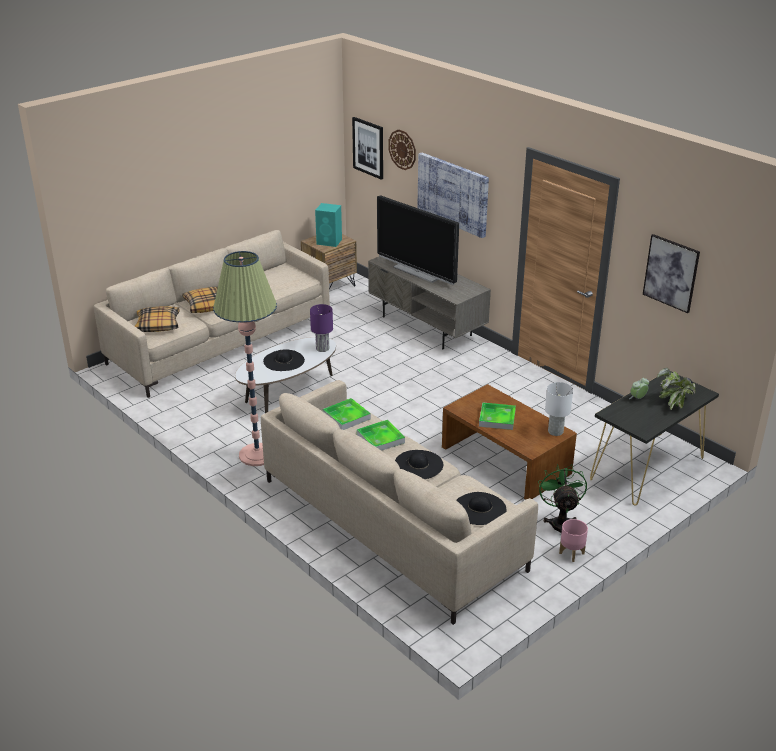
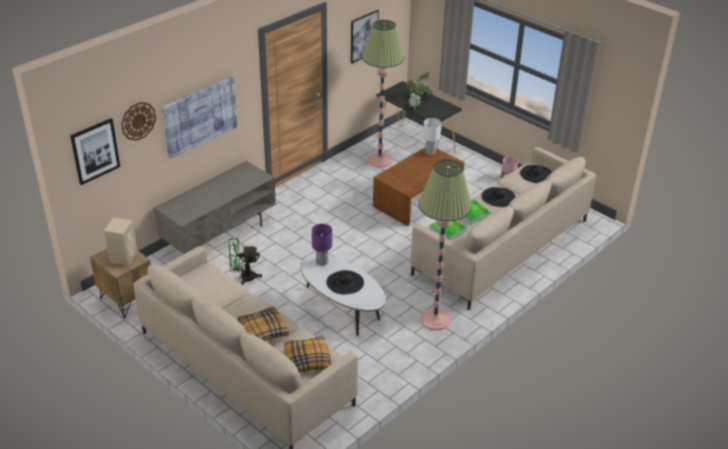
camera: 95 degrees left, 5 degrees up
turquoise speaker [315,203,342,247] -> beige speaker [104,218,137,266]
television [377,195,459,285] -> none
tray [479,402,516,430] -> none
green fan [538,464,587,533] -> green fan moved to [229,238,262,285]
none -> floor lamp [362,20,404,167]

